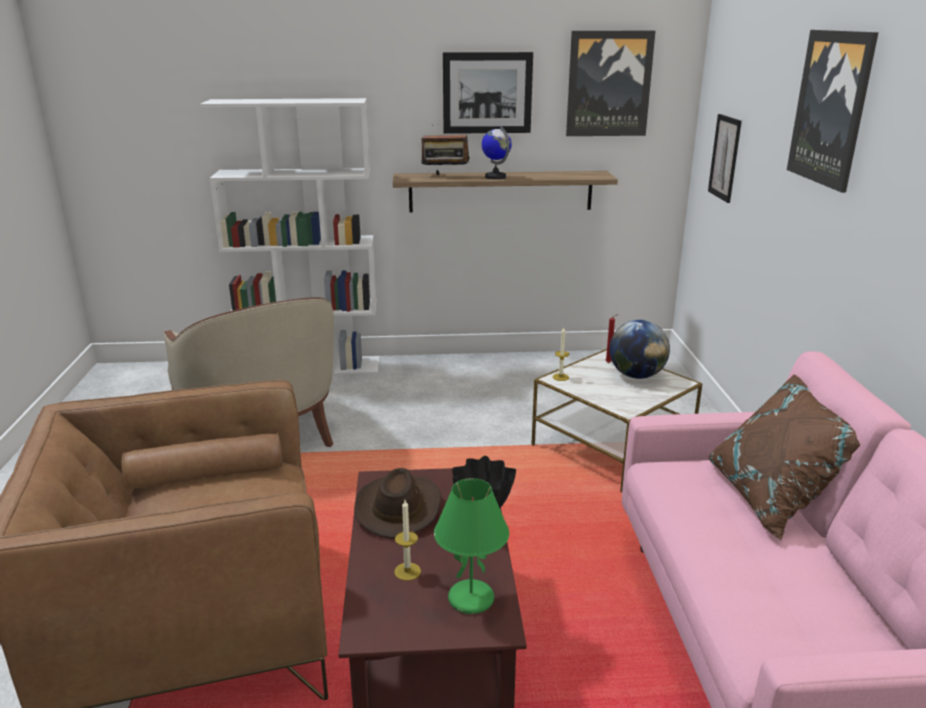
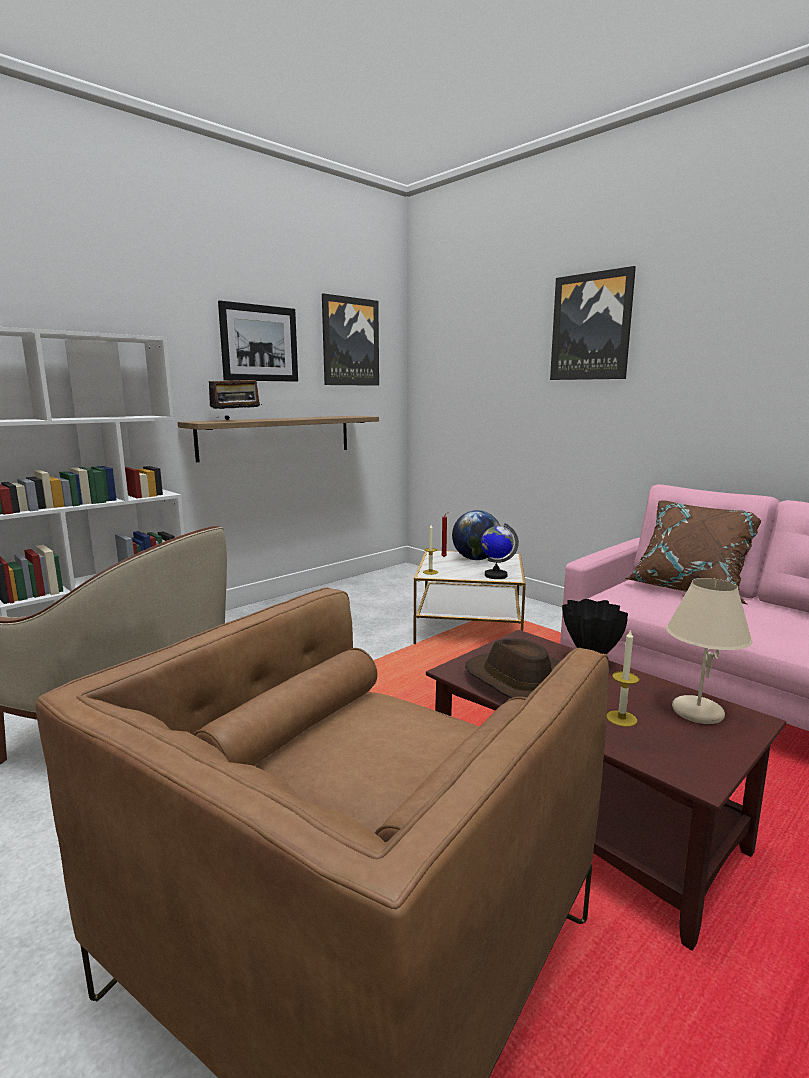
camera: 40 degrees left, 10 degrees down
green table lamp [434,478,509,614] -> beige table lamp [666,578,753,724]
globe [482,126,512,180] -> globe moved to [481,523,519,579]
picture [708,114,742,203] -> none

